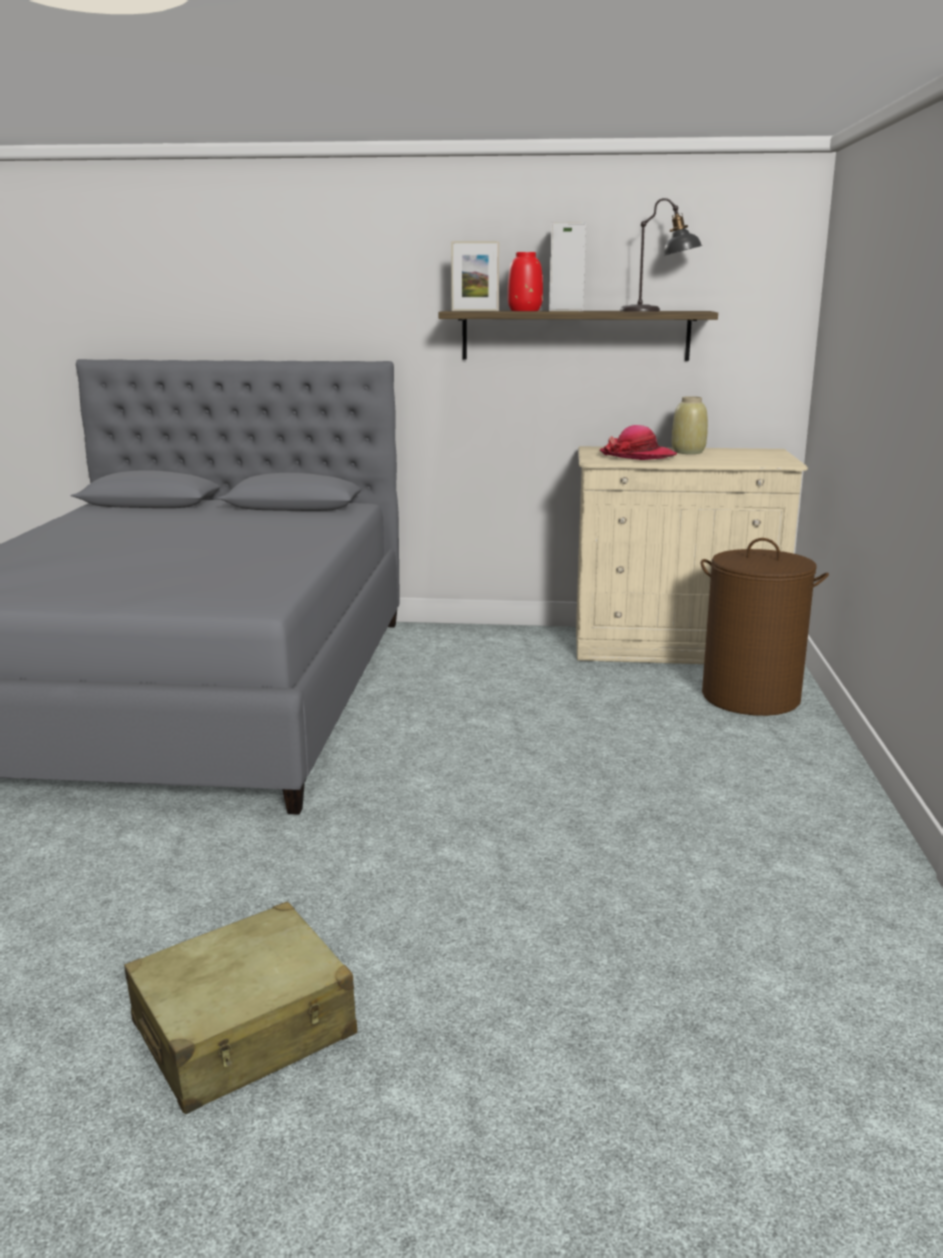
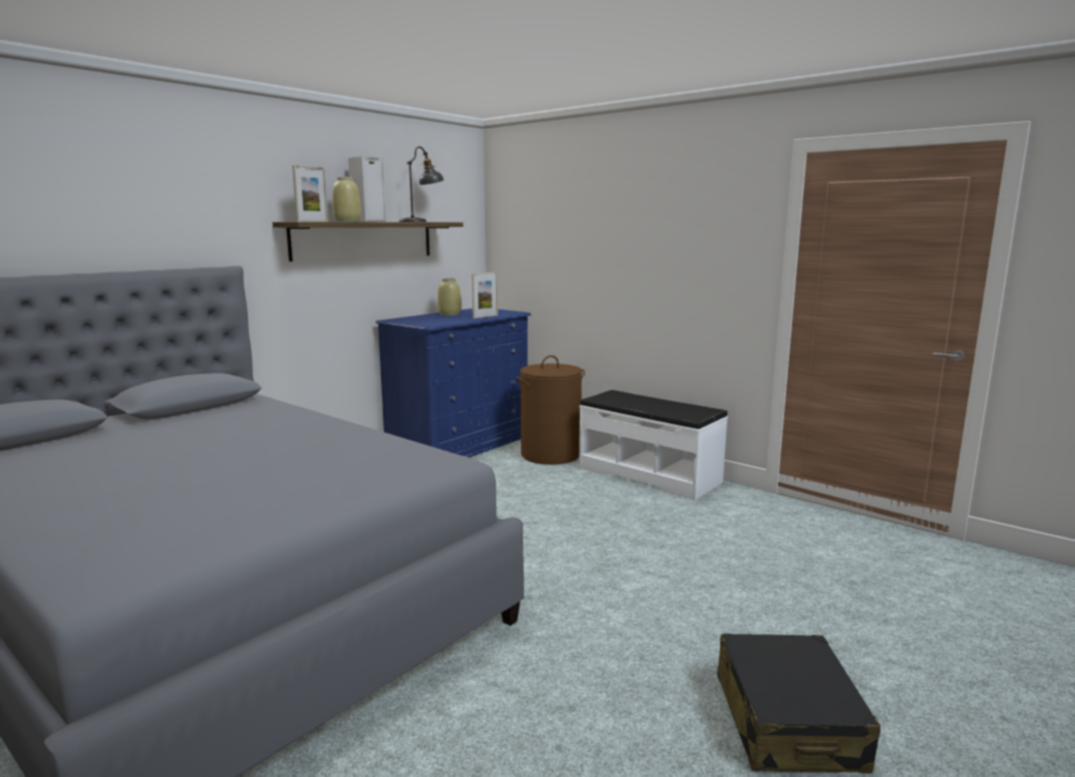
camera: 55 degrees left, 5 degrees down
beige suitcase [124,902,357,1114] -> black suitcase [717,634,881,774]
red vase [507,252,543,311] -> beige vase [332,177,361,222]
beige dresser [576,446,808,664] -> blue dresser [375,308,531,457]
hat [599,425,677,460] -> none
none -> picture frame [472,272,498,319]
none -> white bench [579,390,728,500]

